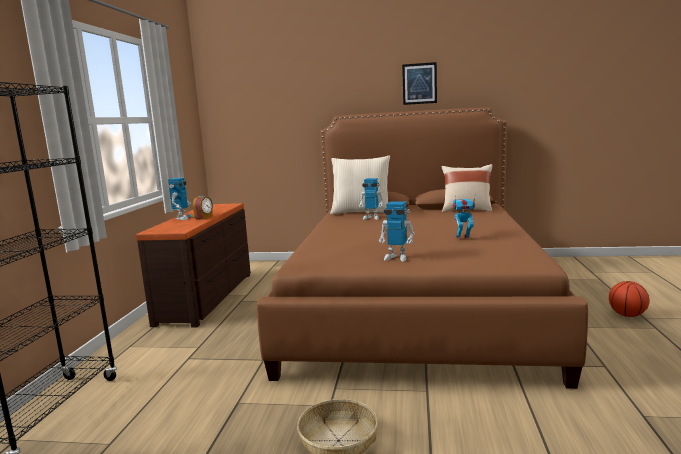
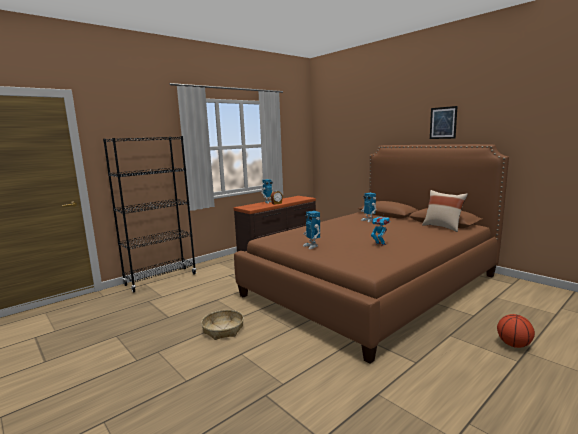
camera: 40 degrees right, 0 degrees up
beige pillow [330,155,390,215] -> none

